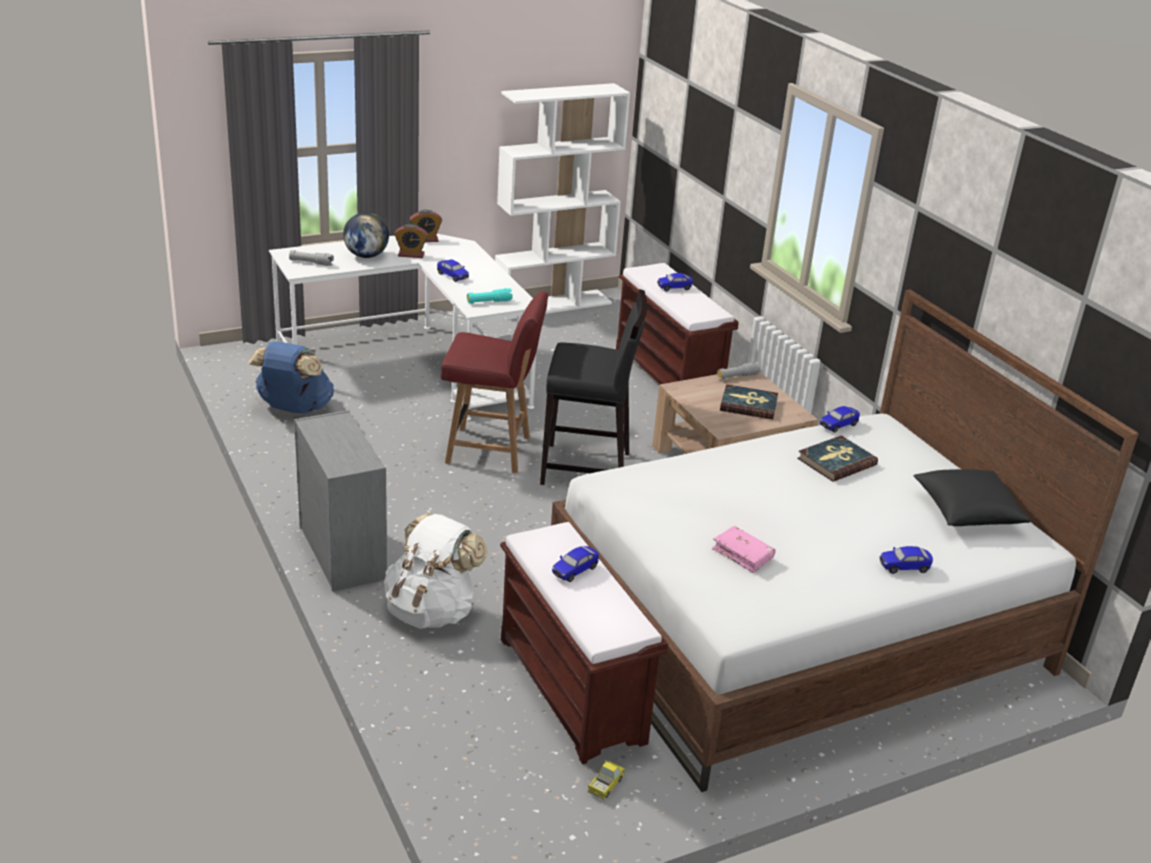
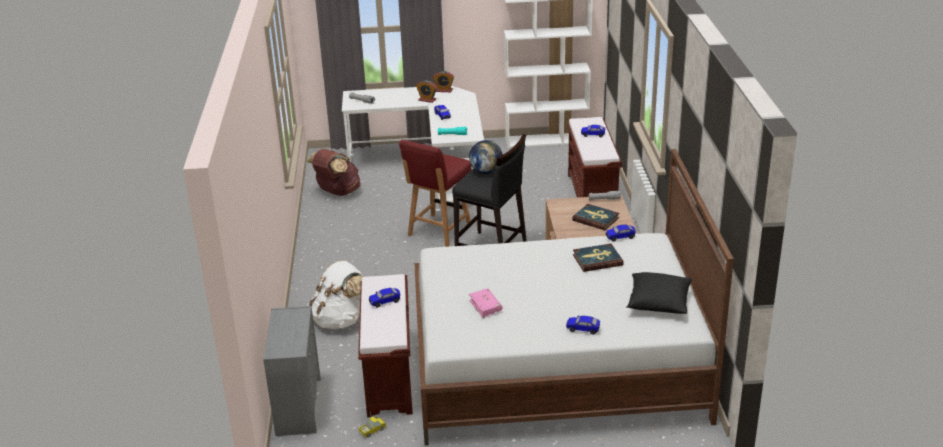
camera: 25 degrees right, 0 degrees up
blue backpack [248,341,334,413] -> brown backpack [306,149,360,196]
grey dresser [294,410,387,592] -> grey dresser moved to [263,306,321,436]
globe [343,212,389,258] -> globe moved to [469,140,503,174]
red chair [441,291,548,473] -> red chair turned 90 degrees clockwise [399,140,472,247]

